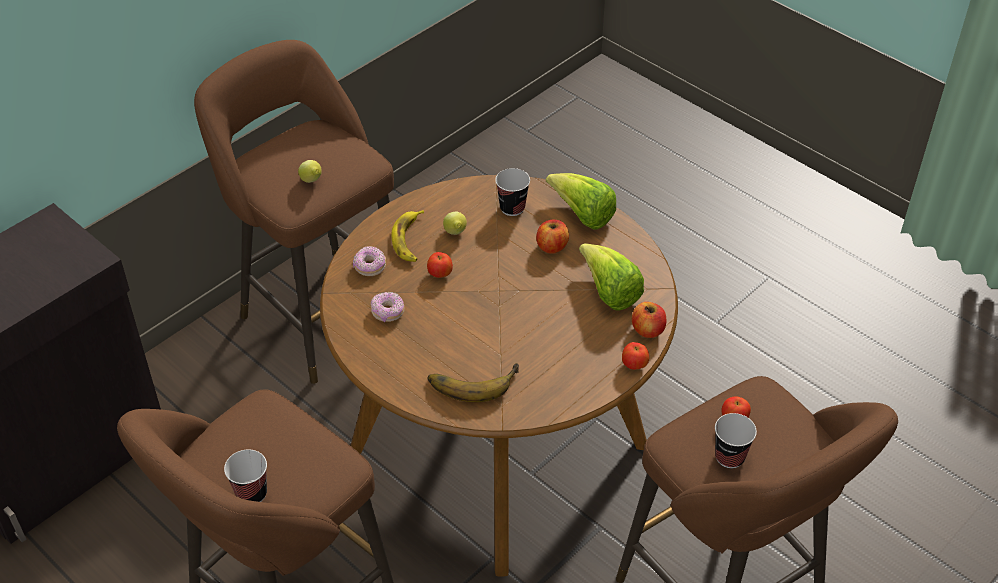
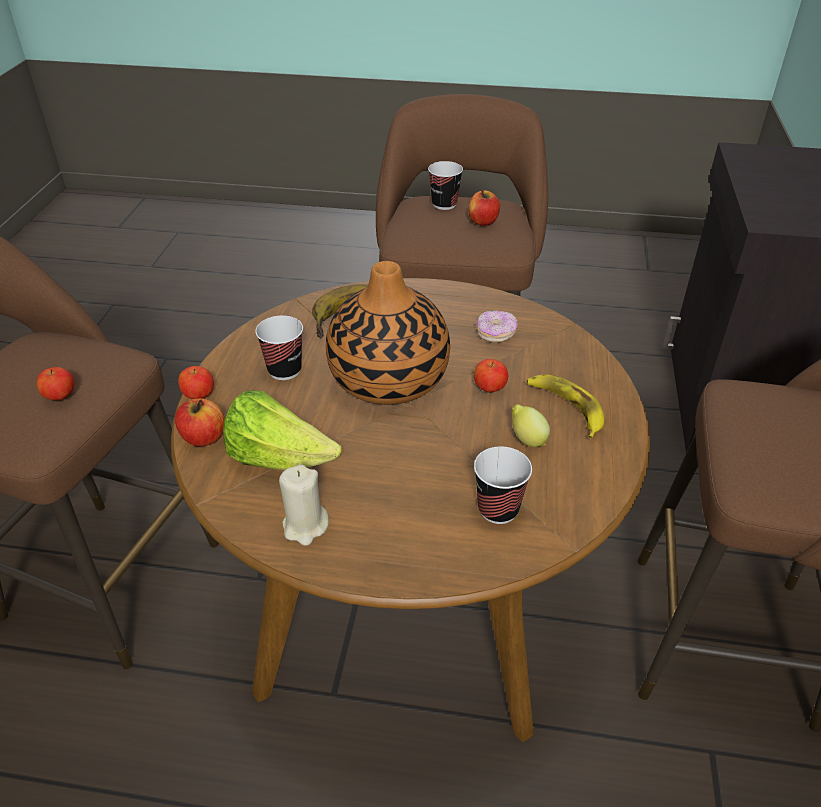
camera: 145 degrees right, 5 degrees down
lemon [298,160,322,183] -> none
donut [353,246,386,276] -> none
apple [536,220,569,253] -> apple moved to [468,190,500,226]
lettuce [546,173,616,230] -> none
cup [715,413,757,468] -> cup moved to [255,316,303,380]
none -> beige candle [279,464,329,546]
none -> vase [326,261,450,405]

